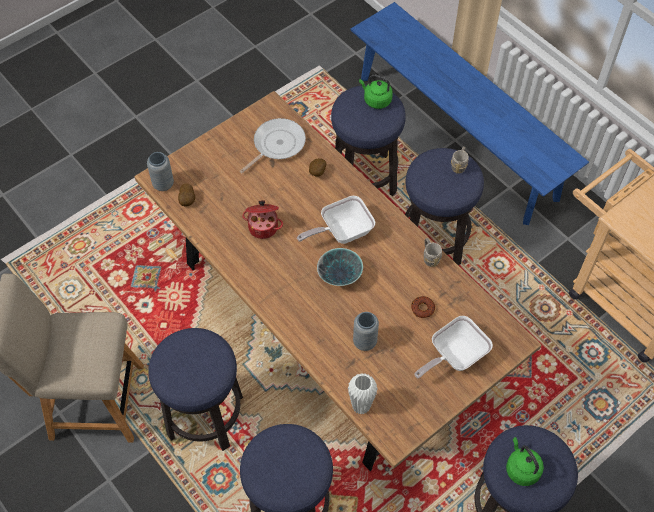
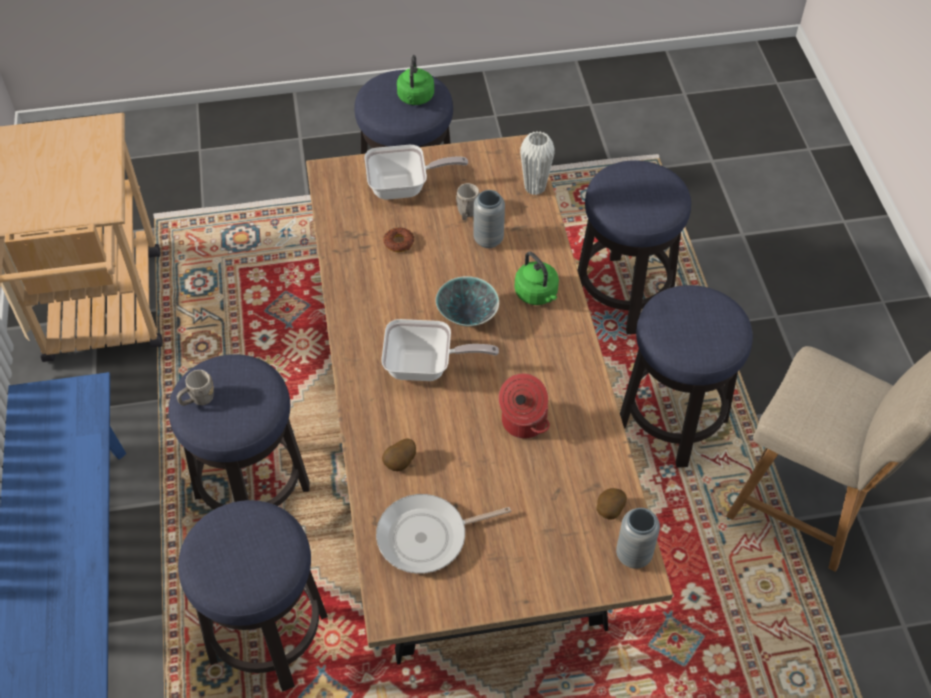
camera: 150 degrees left, 5 degrees down
green kettle [359,74,393,109] -> green kettle moved to [515,252,559,305]
grey mug [424,238,442,267] -> grey mug moved to [456,183,479,220]

